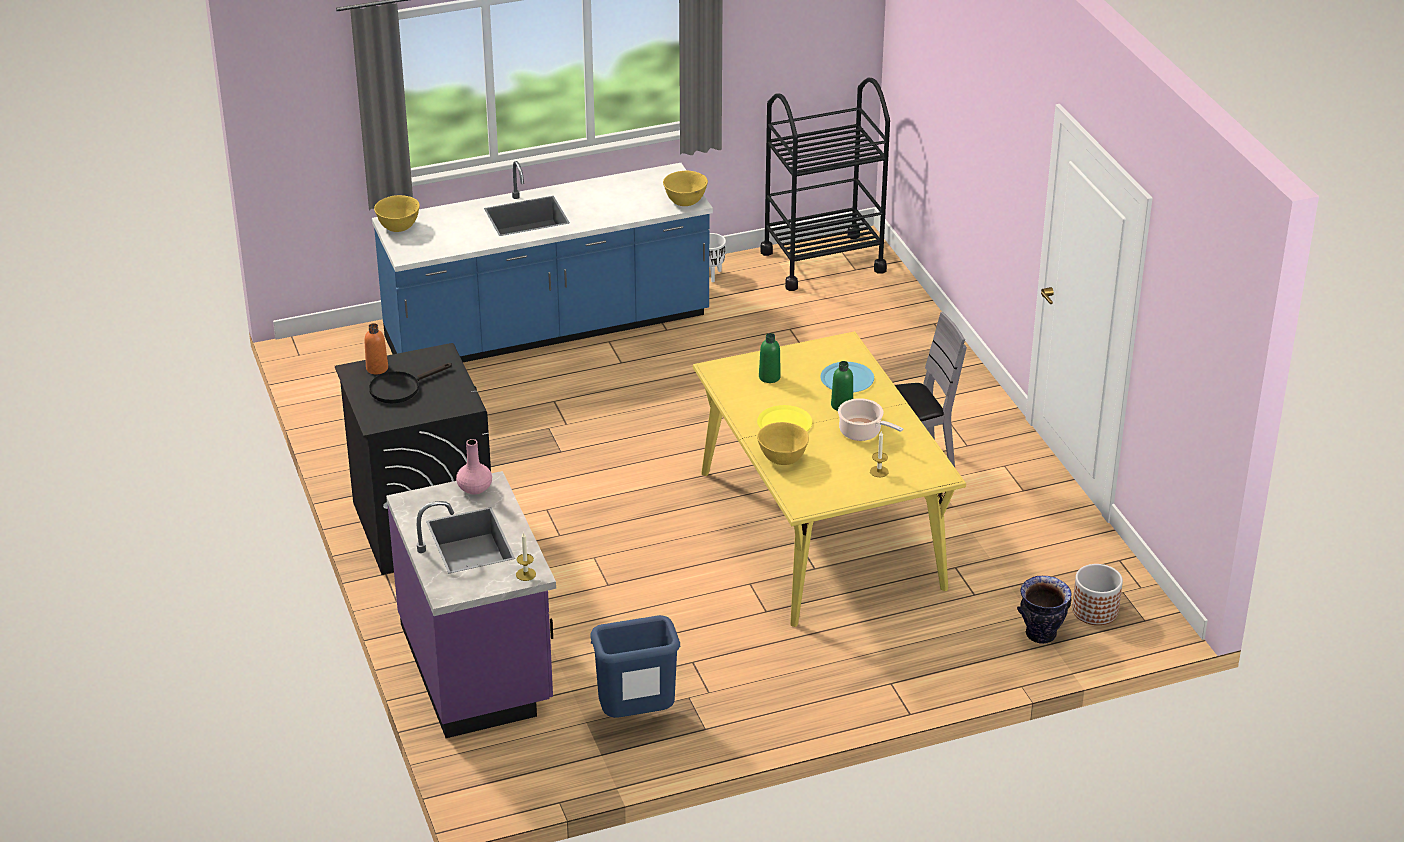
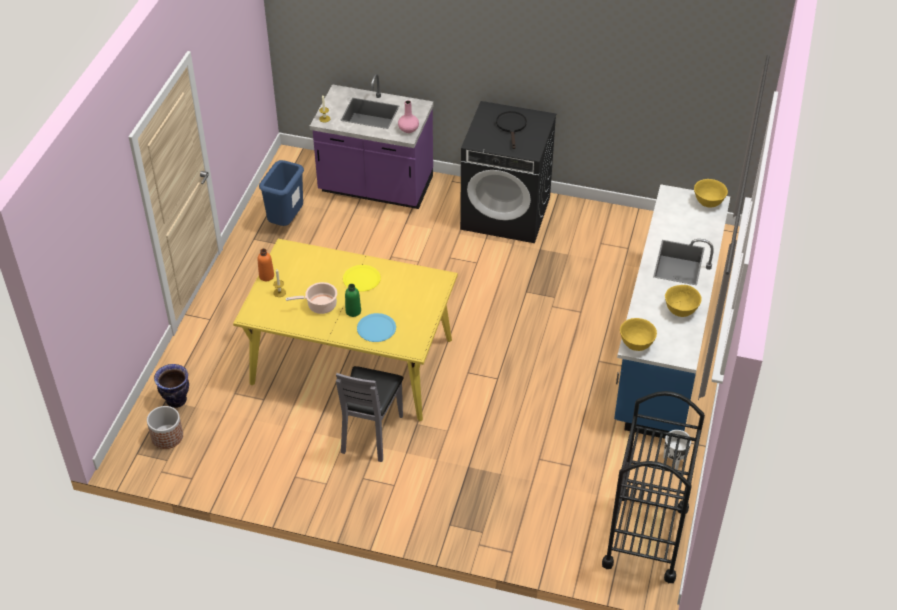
camera: 125 degrees right, 10 degrees up
orange bottle [364,323,388,374] -> orange bottle moved to [257,249,274,281]
yellow bowl [757,422,809,465] -> yellow bowl moved to [665,285,702,317]
green bottle [759,333,781,383] -> none

